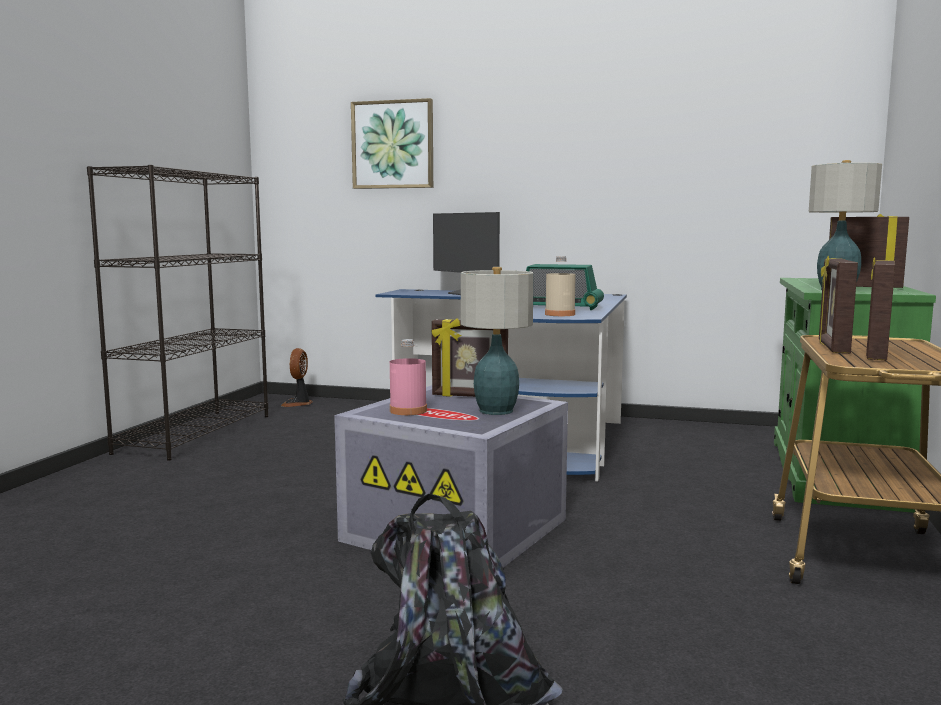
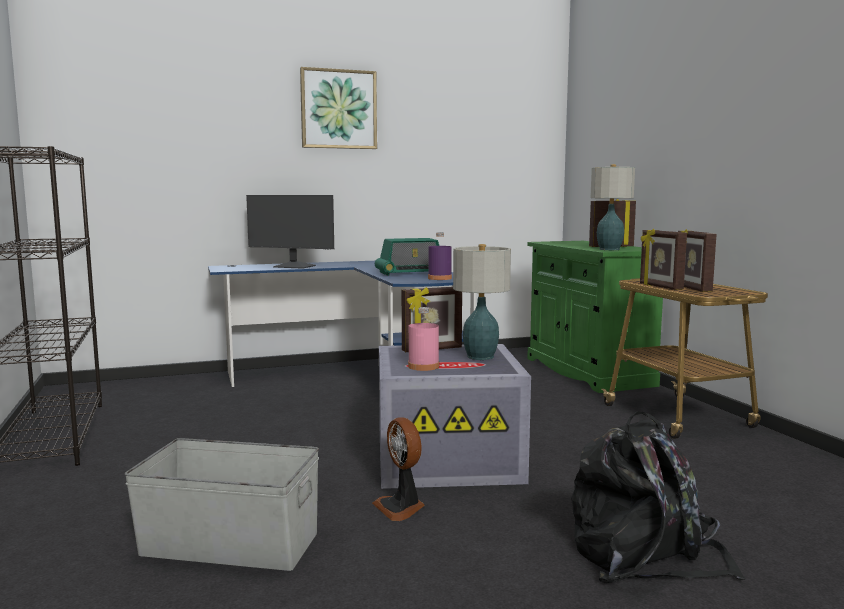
camera: 35 degrees left, 0 degrees up
fan [281,348,312,407] -> fan moved to [372,417,425,521]
picture [351,98,433,189] -> picture moved to [300,67,377,149]
beige bottle [545,256,576,316] -> purple bottle [428,233,452,280]
none -> grey storage box [125,438,319,571]

